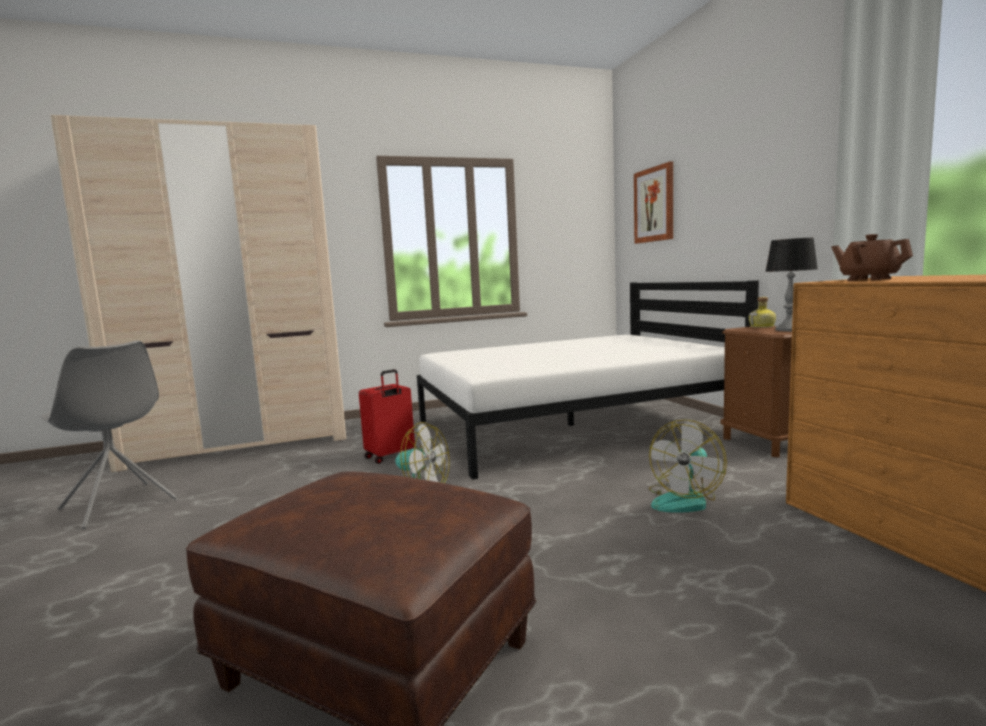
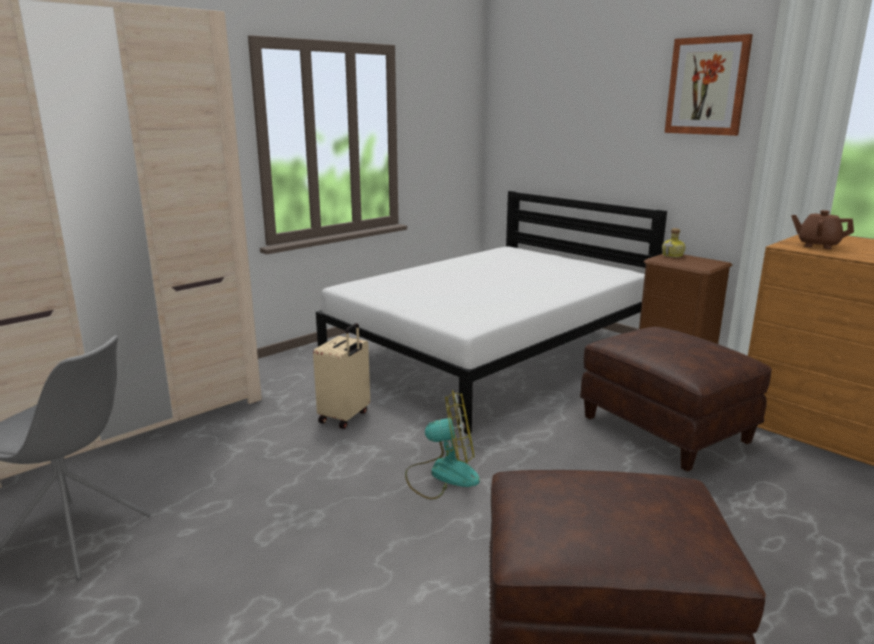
camera: 25 degrees left, 10 degrees up
red suitcase [359,369,415,464] -> beige suitcase [313,323,370,429]
picture [634,161,673,244] -> picture moved to [664,34,753,136]
fan [649,419,727,513] -> brown ottoman [580,327,772,472]
table lamp [765,238,818,332] -> none

